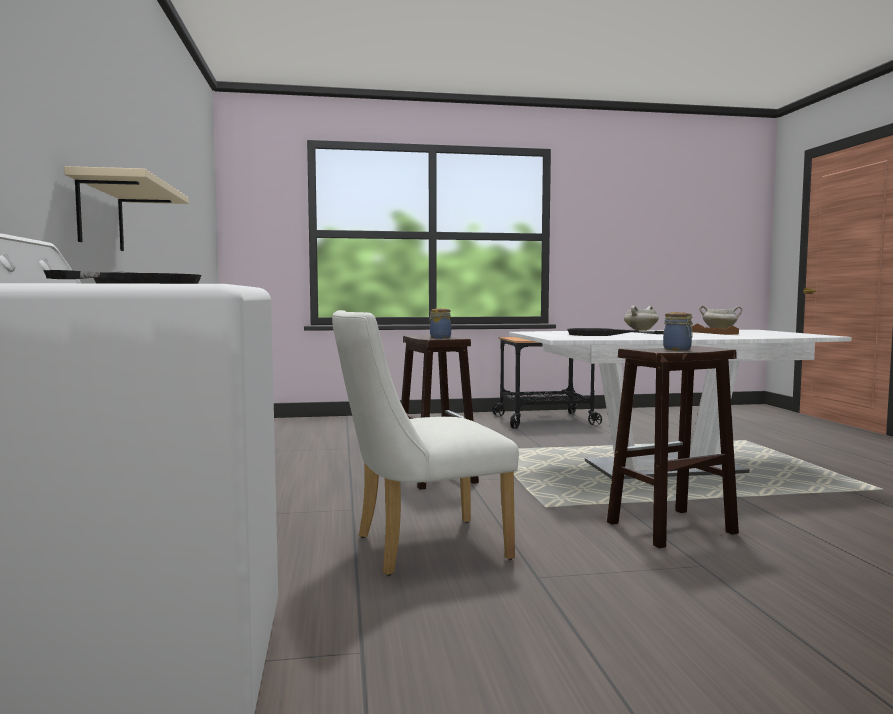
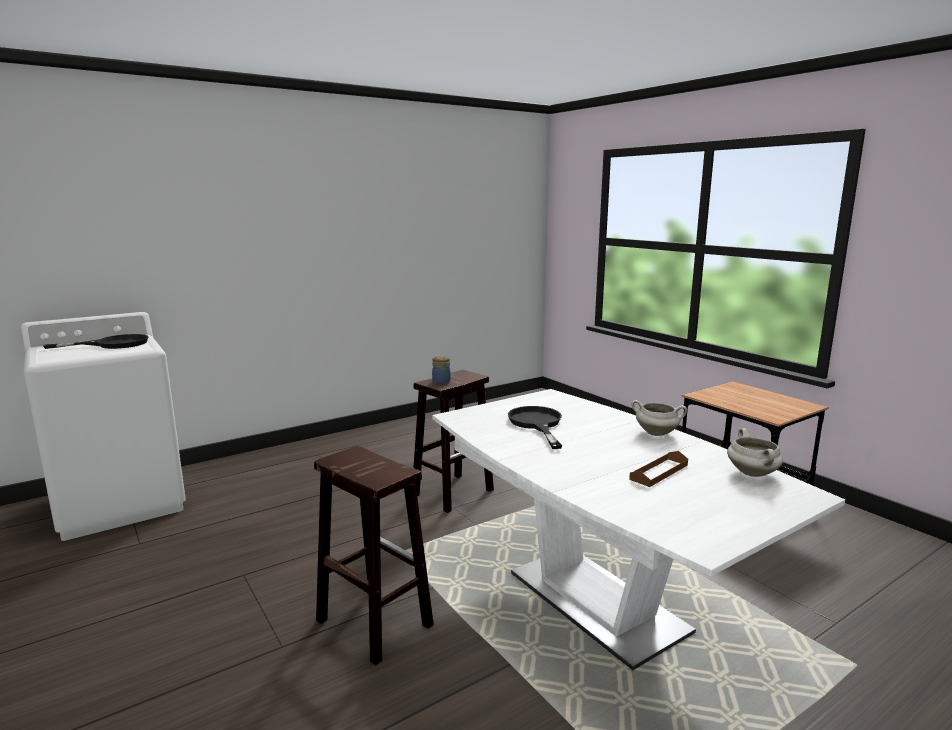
camera: 65 degrees right, 10 degrees up
beige shelf [64,166,189,251] -> none
white chair [332,310,519,576] -> none
jar [663,312,693,350] -> none

